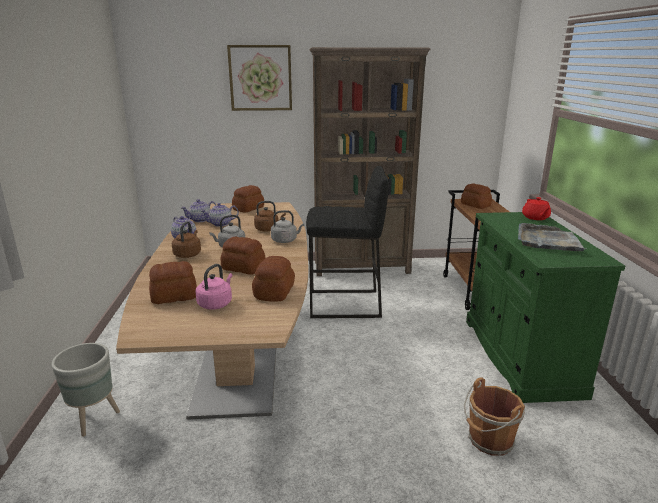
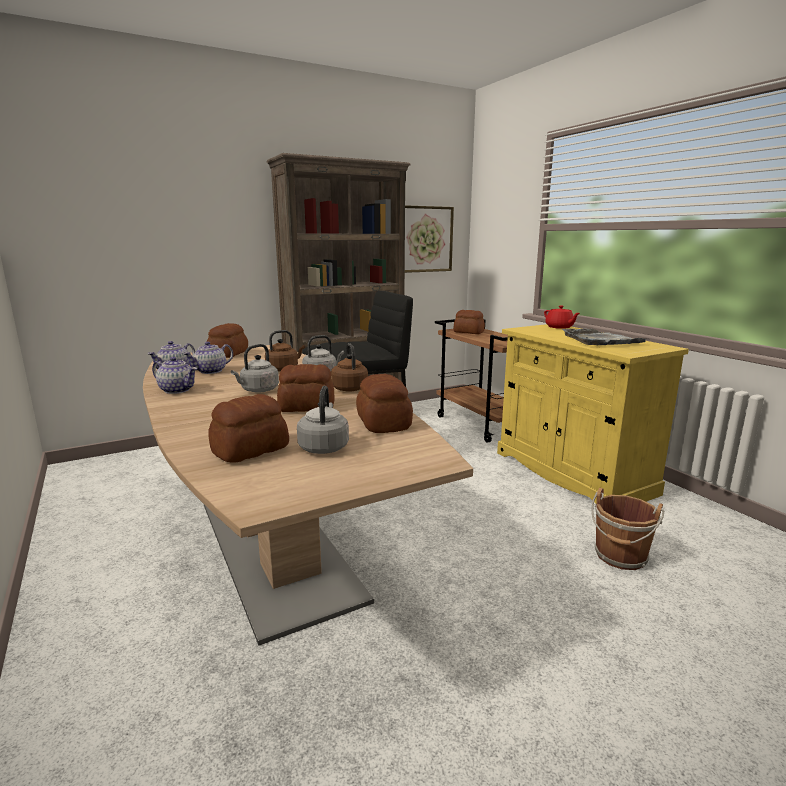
camera: 25 degrees left, 5 degrees down
grey planter [51,343,120,437] -> none
brown kettle [172,221,201,258] -> brown kettle moved to [331,343,368,392]
pink kettle [195,264,233,310] -> grey kettle [297,386,349,454]
picture [227,45,292,111] -> picture moved to [405,205,454,273]
green cabinet [466,212,625,403] -> yellow cabinet [497,324,689,504]

